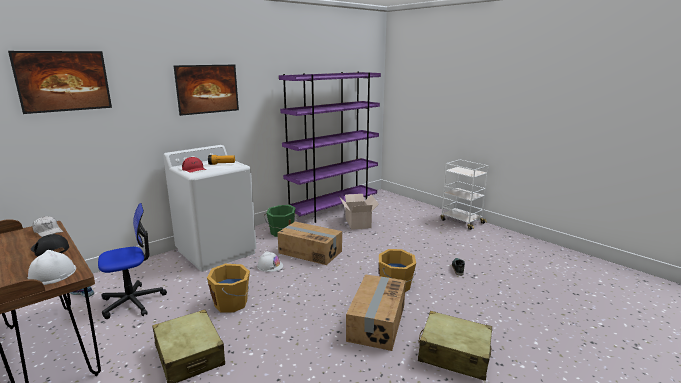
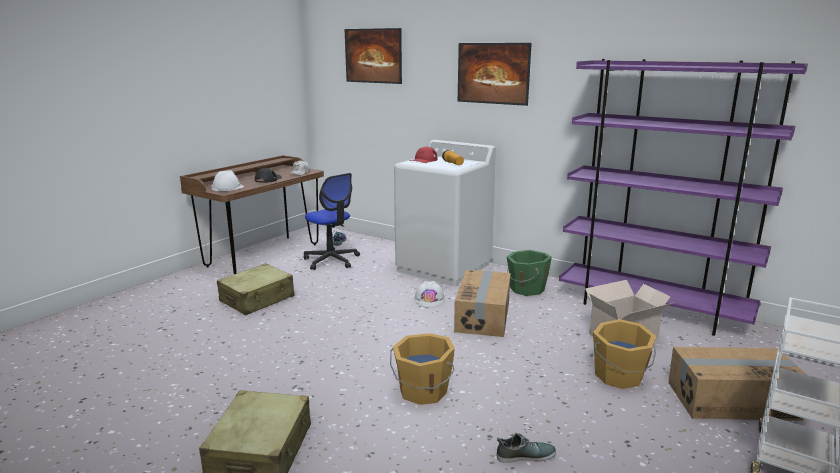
camera: 75 degrees right, 0 degrees up
orange bucket [207,264,250,313] -> orange bucket moved to [593,319,656,389]
cardboard box [346,275,406,351] -> cardboard box moved to [668,347,807,421]

